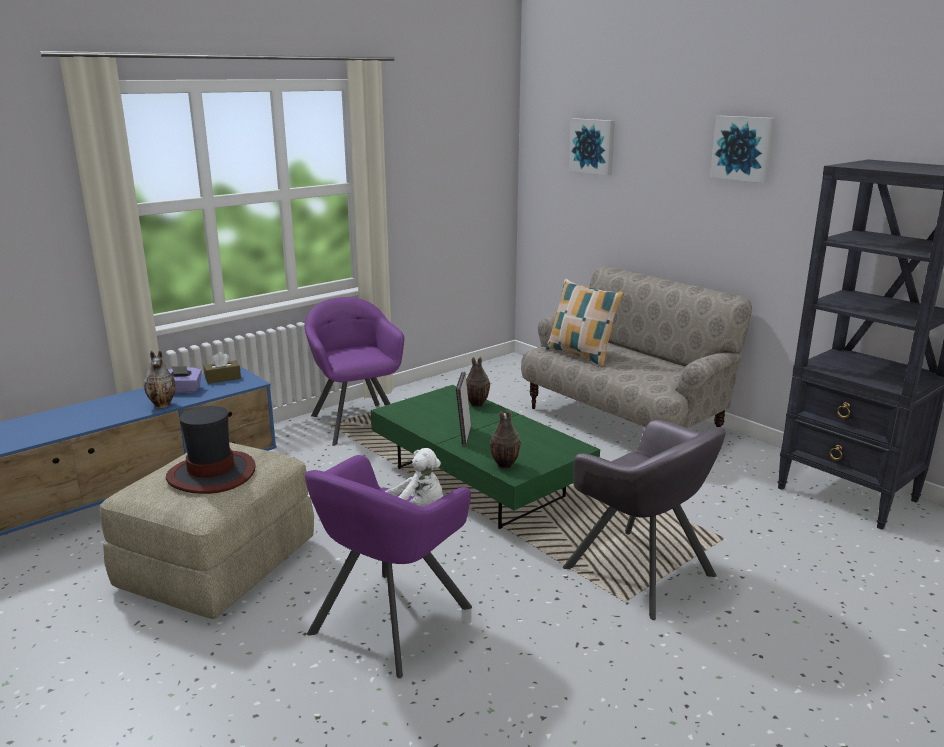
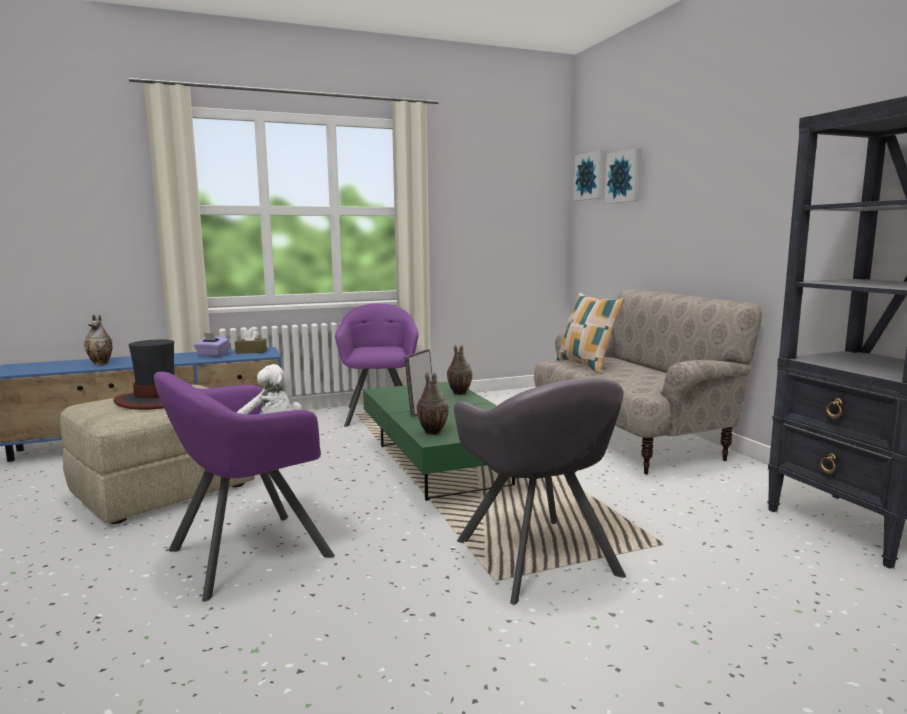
camera: 20 degrees right, 10 degrees down
vase [144,351,176,408] -> vase moved to [84,314,112,365]
picture [710,116,776,183] -> picture moved to [574,150,605,201]

